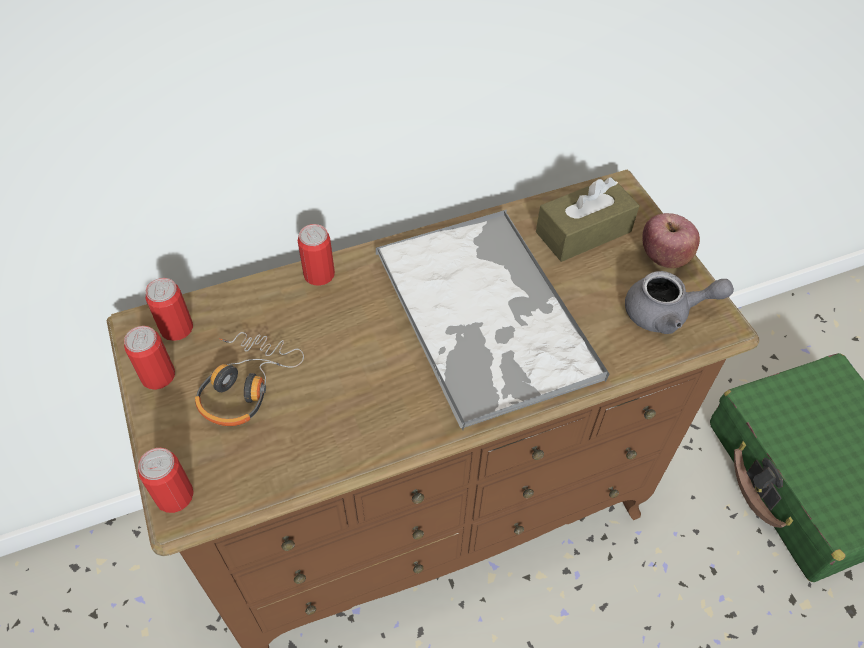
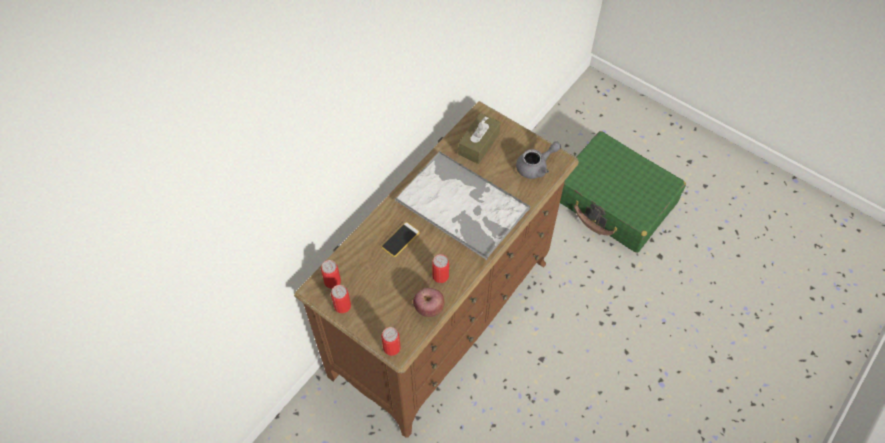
camera: 30 degrees left, 5 degrees up
headphones [195,332,304,426] -> none
can [298,224,335,286] -> can moved to [432,254,449,283]
apple [642,213,700,268] -> apple moved to [413,288,444,317]
none -> phone [381,222,420,257]

